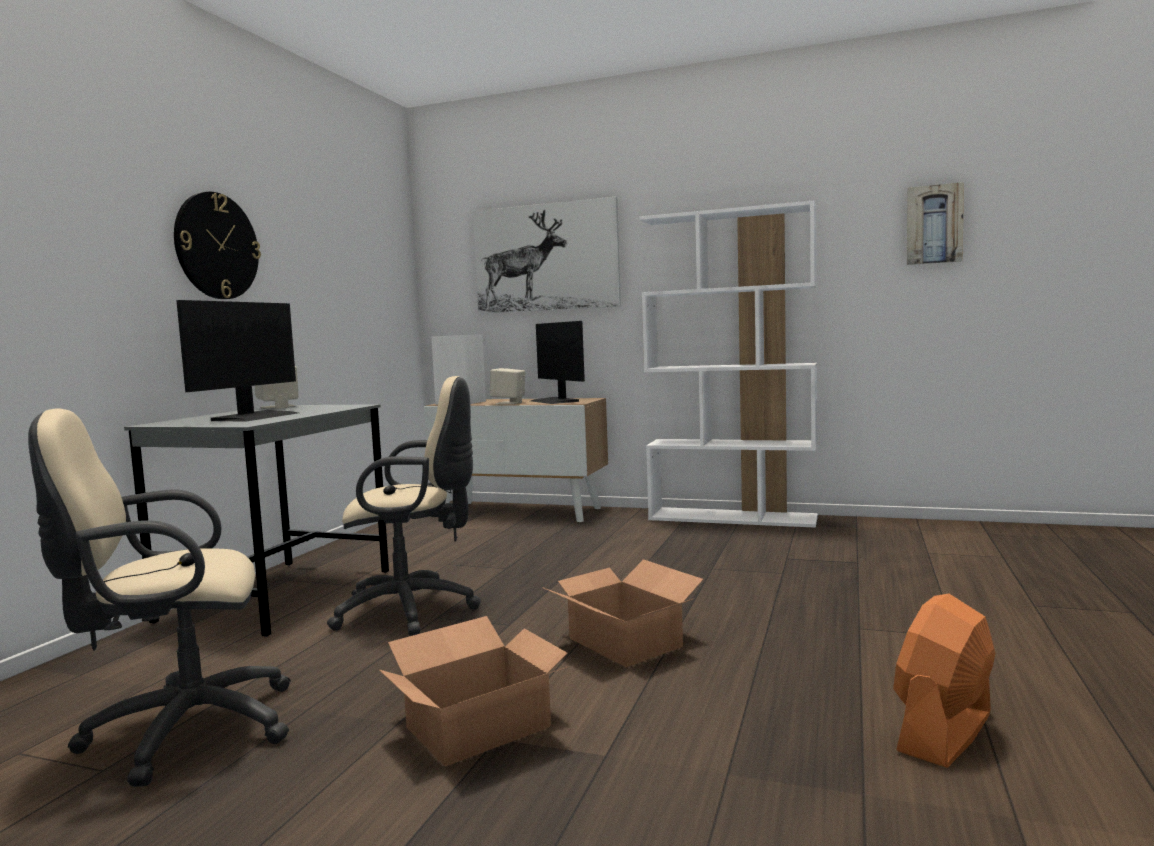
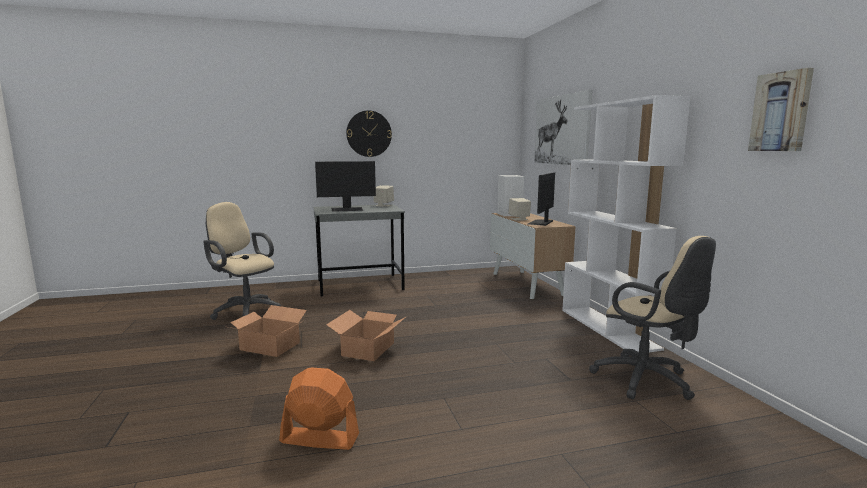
camera: 55 degrees right, 5 degrees up
beige office chair [327,376,481,636] -> beige office chair moved to [589,236,716,400]

